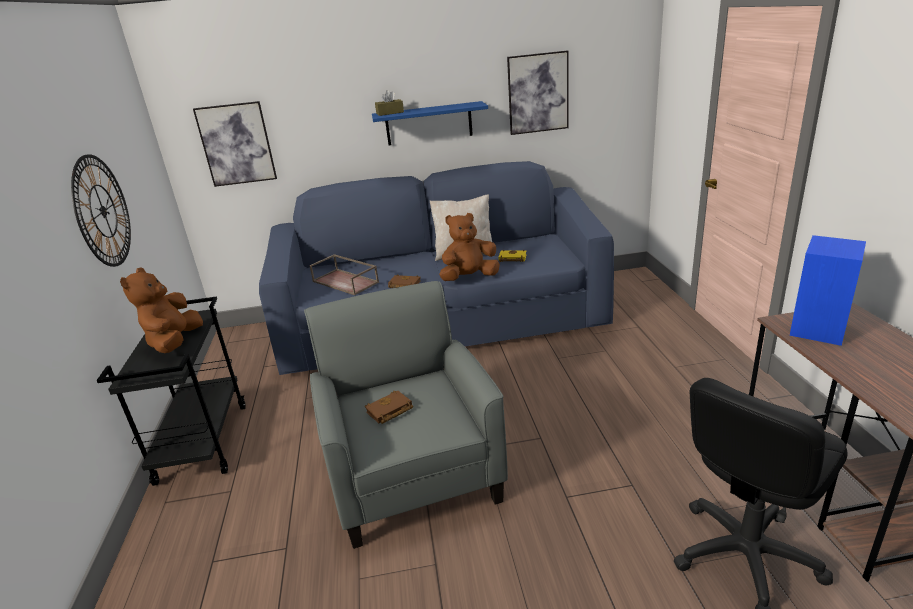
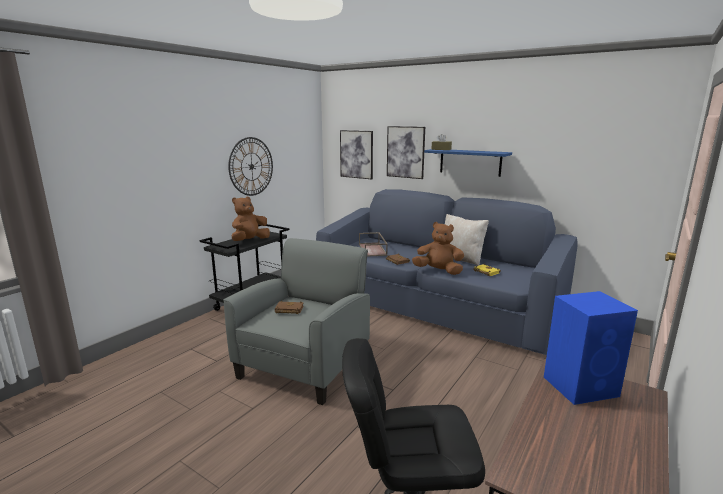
camera: 40 degrees right, 10 degrees down
picture [507,50,568,135] -> picture moved to [387,126,425,179]

